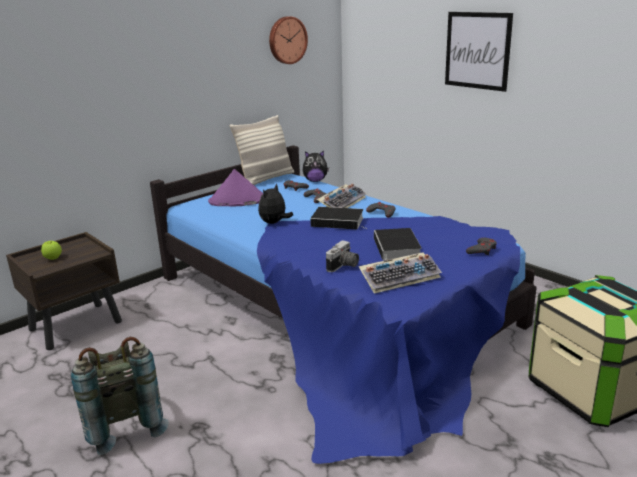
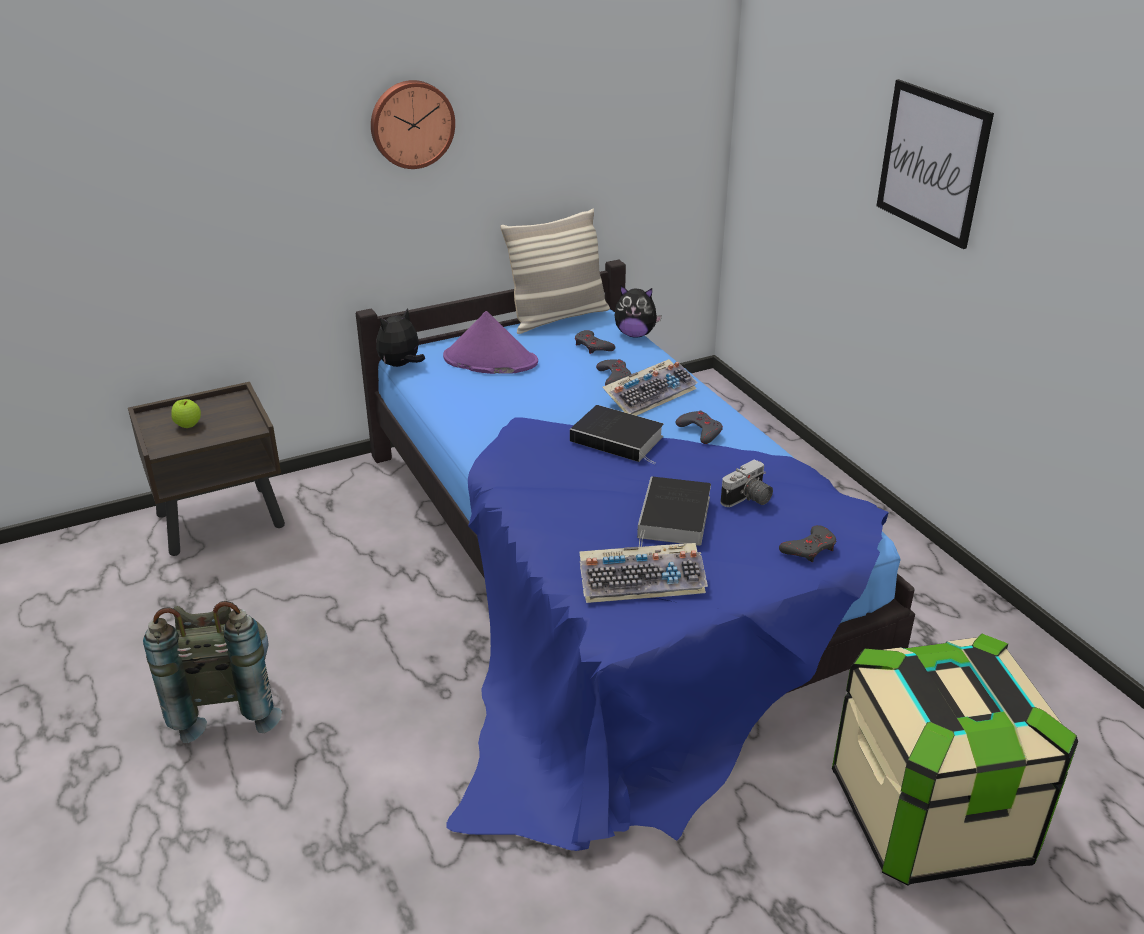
camera: 15 degrees right, 10 degrees up
plush toy [258,183,293,224] -> plush toy moved to [376,308,425,367]
wall clock [269,16,308,64] -> wall clock moved to [371,80,455,169]
camera [326,240,359,272] -> camera moved to [721,460,773,507]

